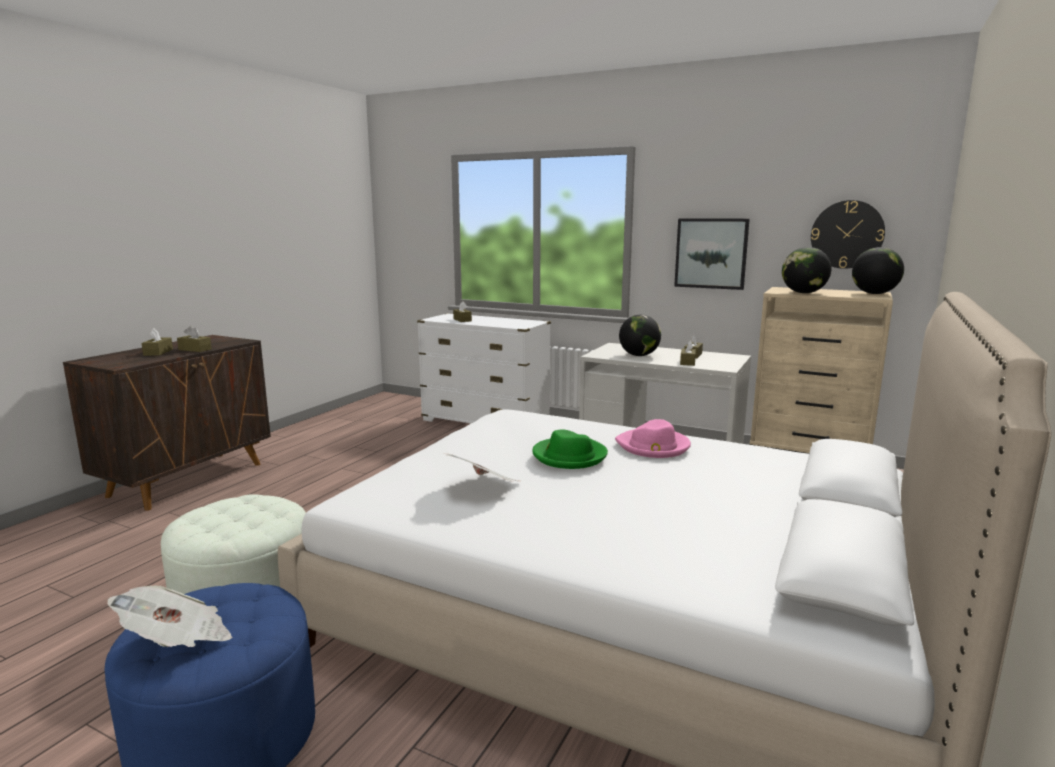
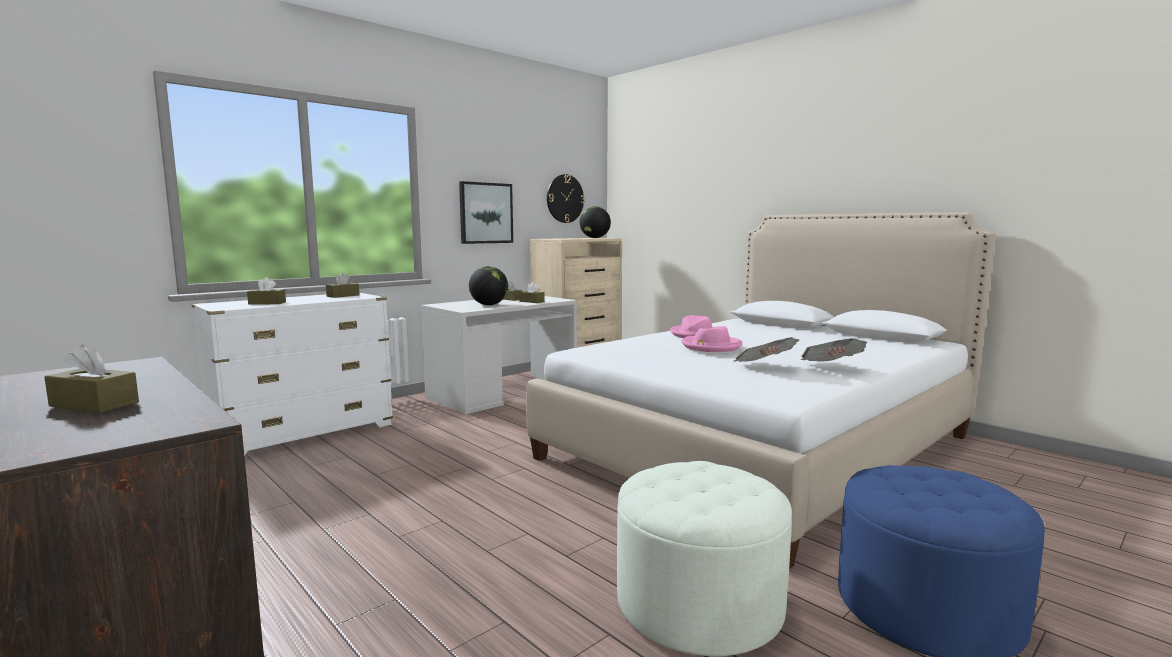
camera: 70 degrees left, 5 degrees down
newspaper [107,585,232,647] -> newspaper moved to [801,338,867,362]
brown tissue box [177,326,212,352] -> brown tissue box moved to [326,273,359,298]
green hat [532,429,608,469] -> pink hat [682,326,743,352]
globe [782,247,831,293] -> none

